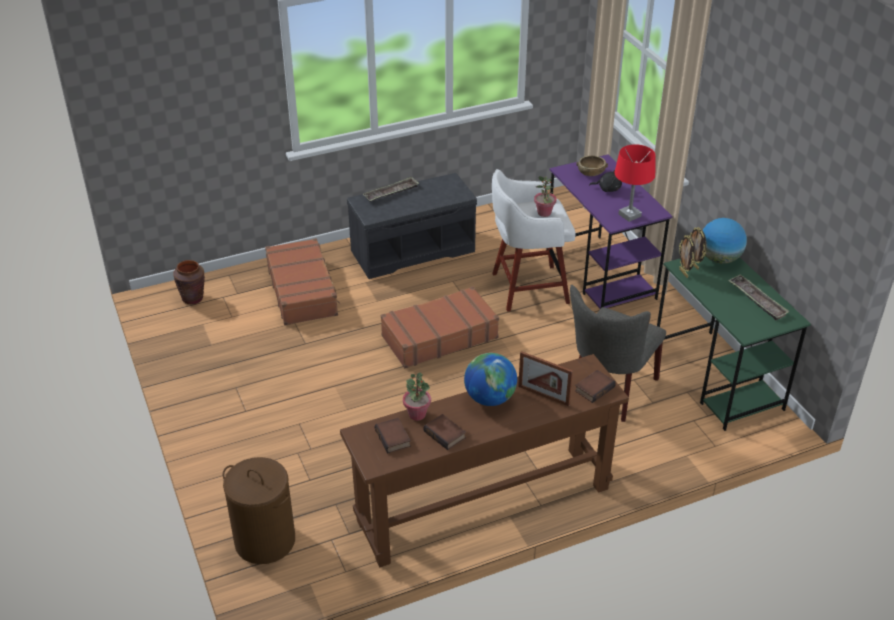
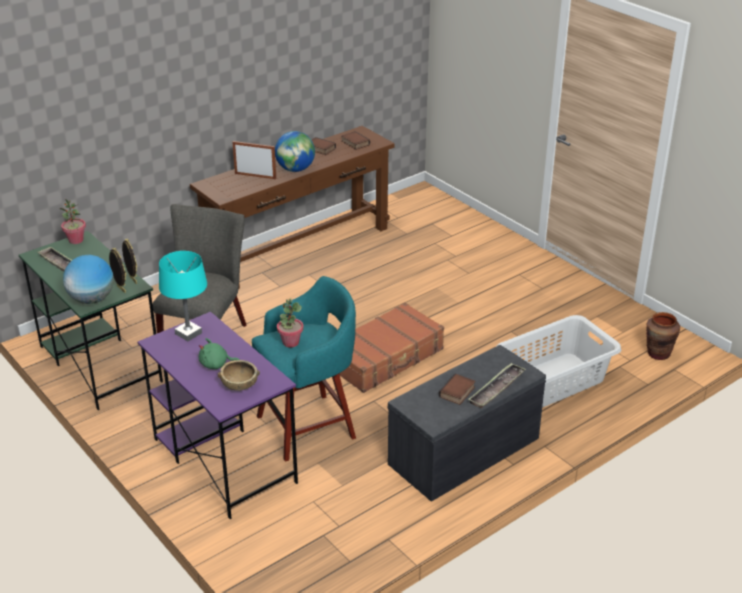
camera: 165 degrees right, 5 degrees down
brown laundry basket [222,457,295,564] -> none
brown suitcase [265,238,340,325] -> grey laundry basket [497,315,621,408]
potted plant [403,372,431,421] -> potted plant moved to [59,199,86,244]
white stool [492,169,576,312] -> turquoise stool [252,276,356,462]
book [575,370,616,403] -> book moved to [439,374,476,405]
black plush toy [589,170,622,192] -> green plush toy [199,338,240,369]
red table lamp [615,144,655,222] -> turquoise table lamp [159,251,207,341]

